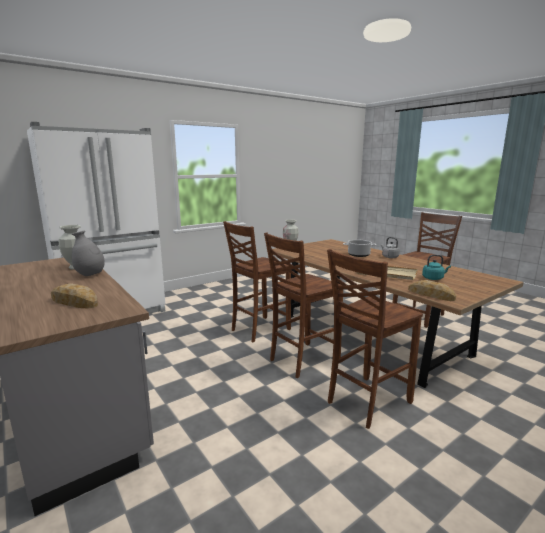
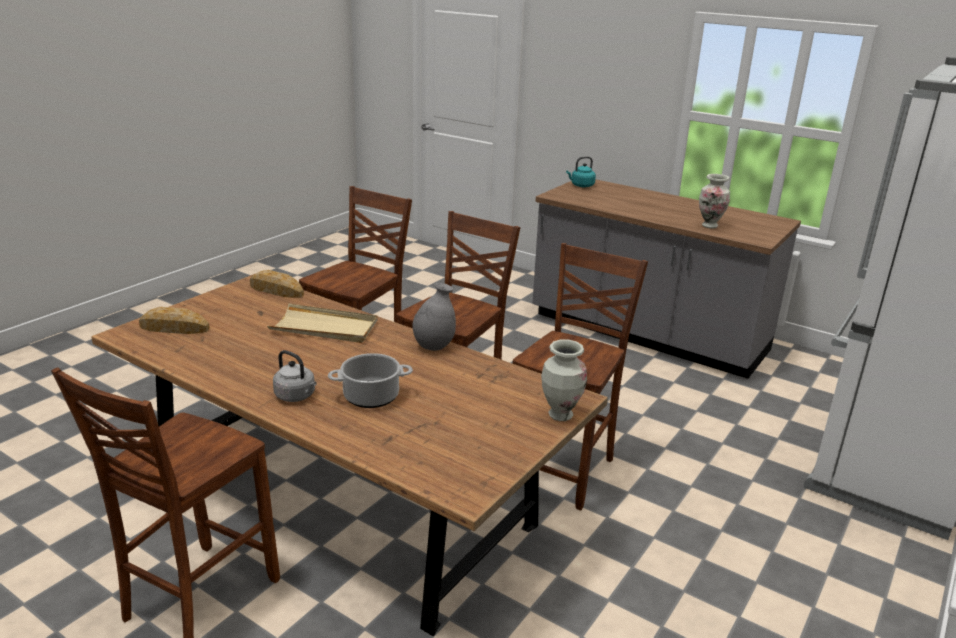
camera: 160 degrees right, 10 degrees up
bread [51,283,98,309] -> bread moved to [139,307,210,334]
grey vase [72,231,105,276] -> grey vase moved to [412,283,456,351]
turquoise kettle [422,255,451,280] -> turquoise kettle moved to [566,156,596,187]

